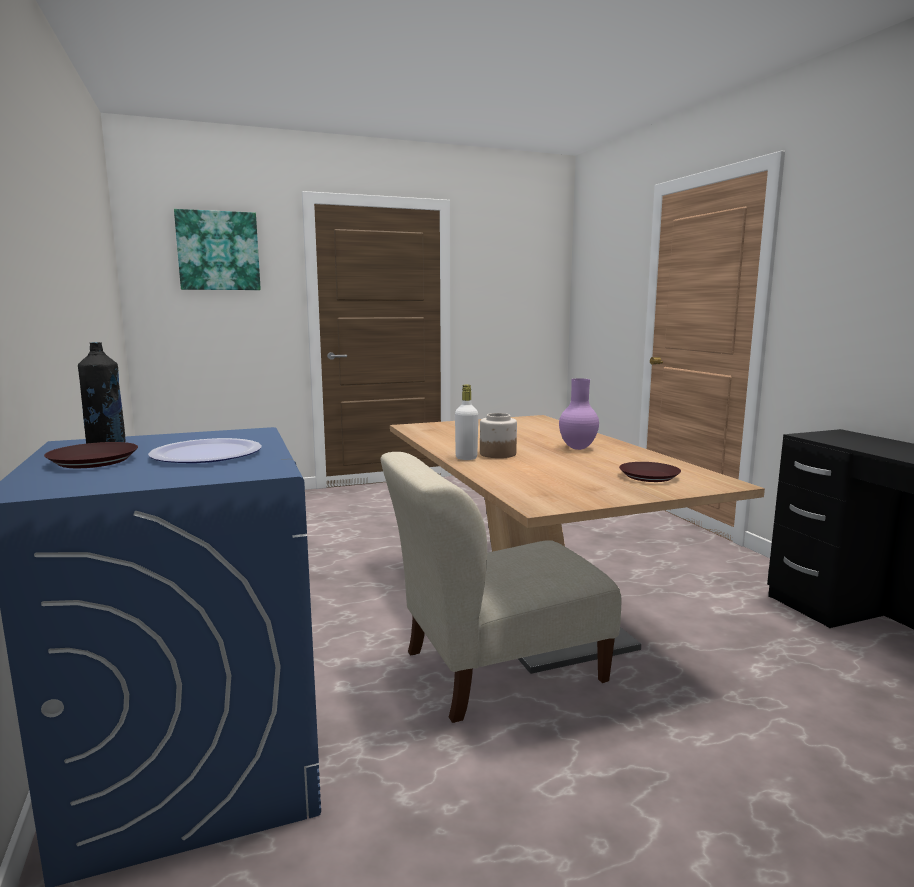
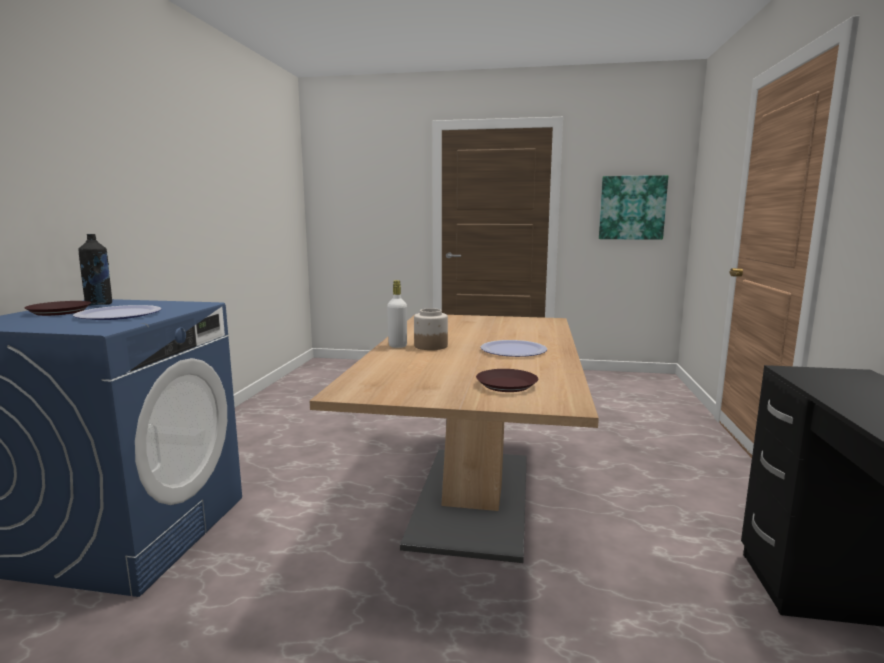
camera: 30 degrees right, 0 degrees up
picture [174,209,261,290] -> picture moved to [599,175,668,240]
beige chair [381,452,621,723] -> none
purple vase [559,378,599,450] -> plate [480,340,547,357]

